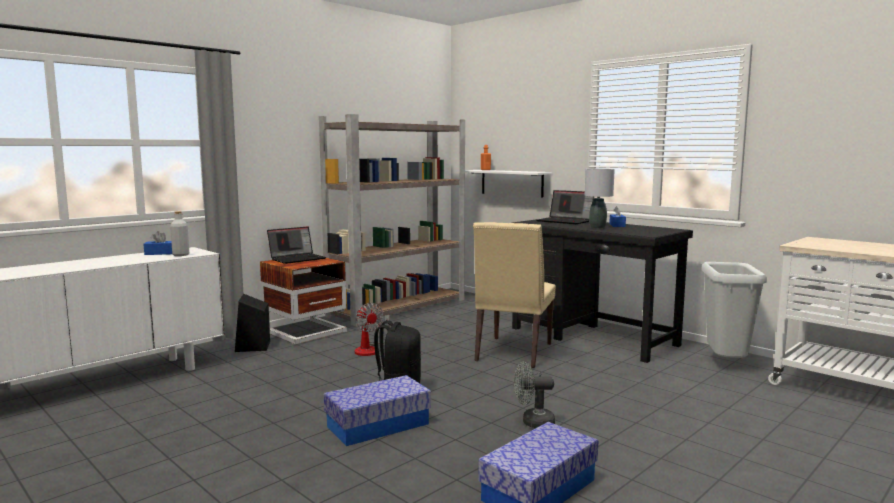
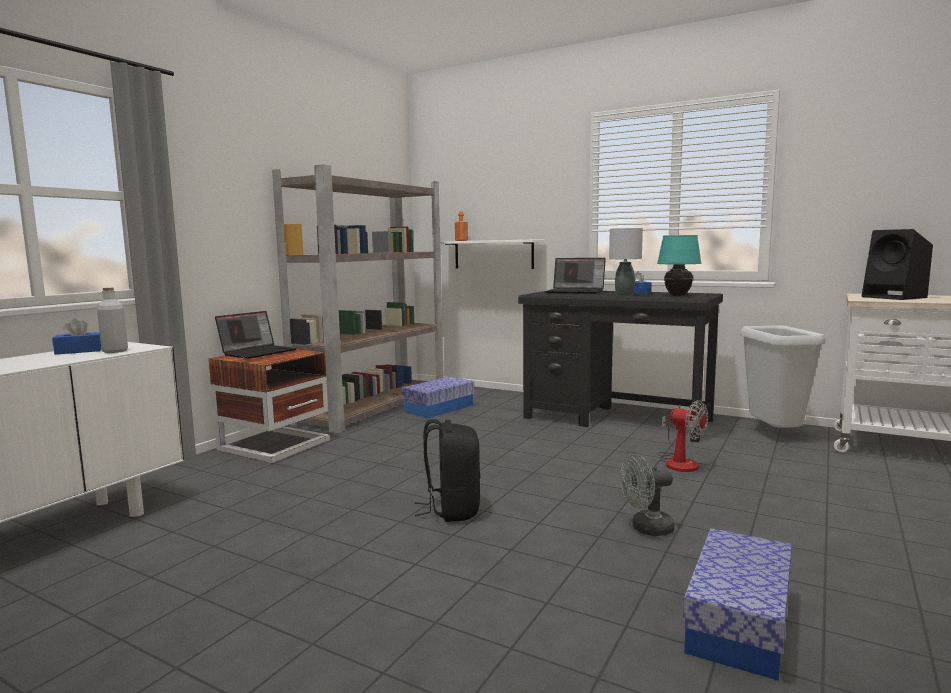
camera: 15 degrees left, 0 degrees up
black speaker [235,294,270,352] -> black speaker moved to [862,229,933,300]
storage box [324,375,431,446] -> storage box moved to [402,376,474,418]
fan [355,303,390,356] -> fan moved to [658,400,708,472]
beige chair [473,222,556,368] -> none
none -> turquoise table lamp [657,235,702,296]

